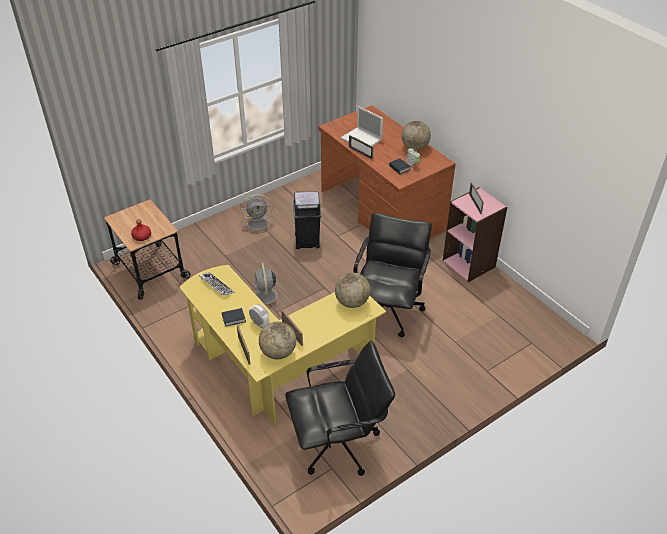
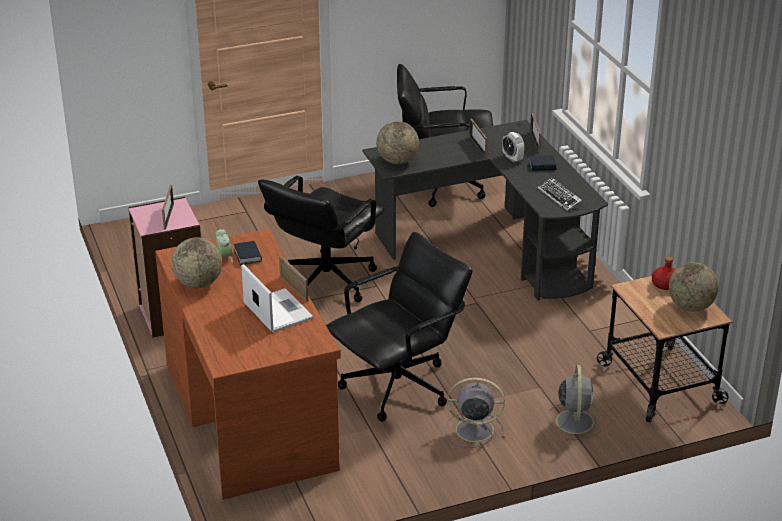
camera: 165 degrees left, 10 degrees down
yellow desk [179,265,386,423] -> black desk [362,120,608,301]
grey fan [251,262,284,308] -> grey fan moved to [547,365,602,440]
globe [259,322,296,359] -> globe moved to [669,262,719,312]
blue trash can [293,191,322,249] -> black office chair [326,232,472,422]

